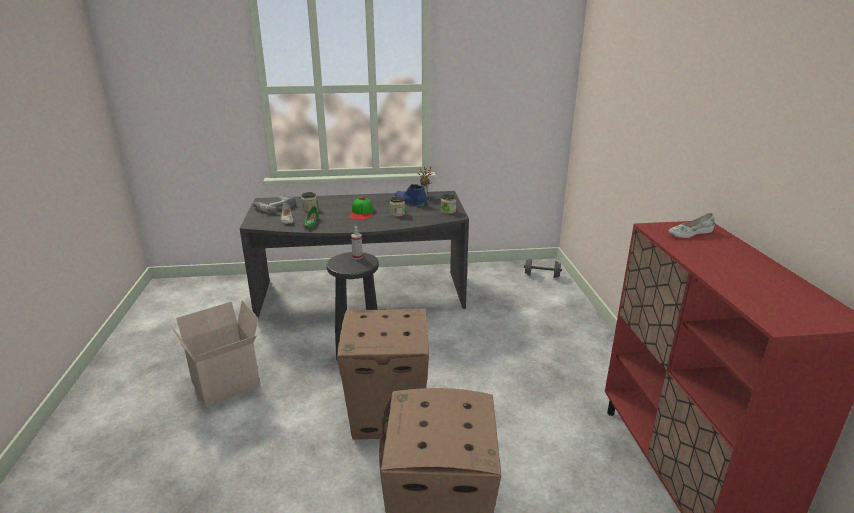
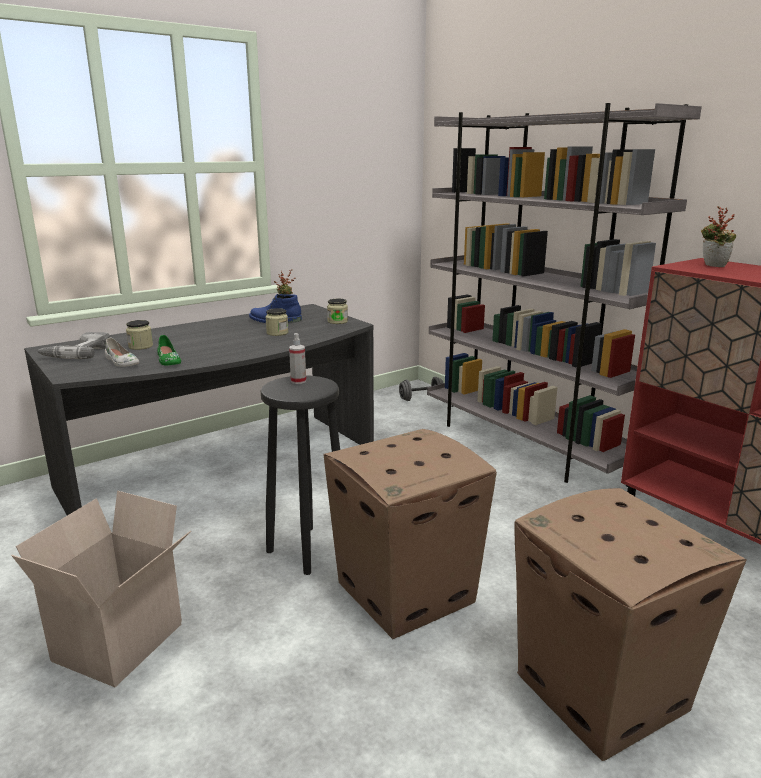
camera: 30 degrees left, 5 degrees down
cap [349,197,373,220] -> none
white shoe [668,213,715,238] -> potted plant [701,207,736,267]
none -> grey bookcase [427,103,702,483]

